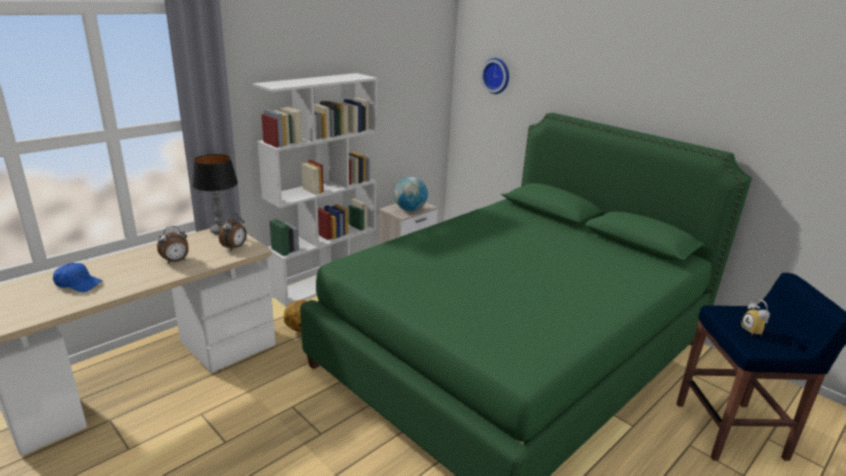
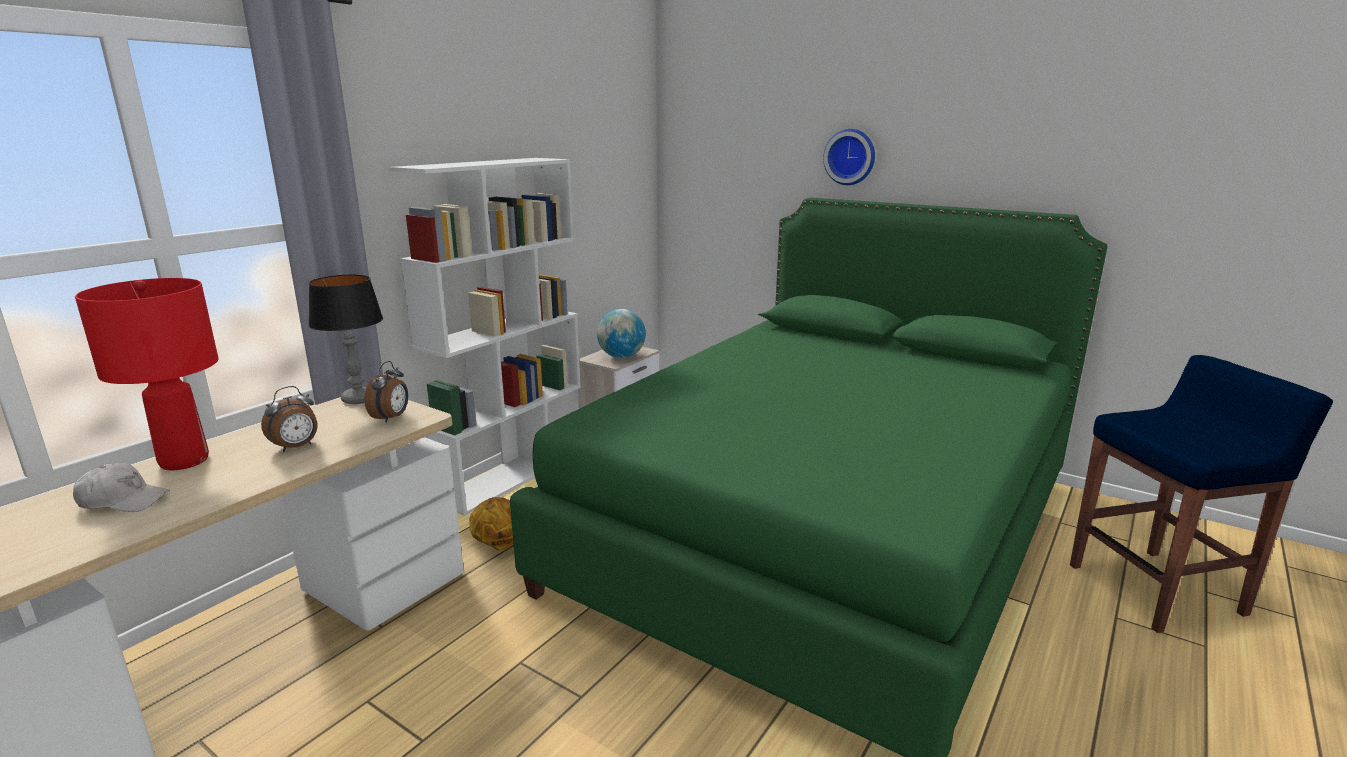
camera: 10 degrees left, 5 degrees down
blue cap [53,263,102,292] -> white cap [73,463,170,512]
wall clock [481,58,509,94] -> wall clock moved to [823,129,875,185]
alarm clock [741,299,770,336] -> none
none -> red table lamp [75,278,219,470]

